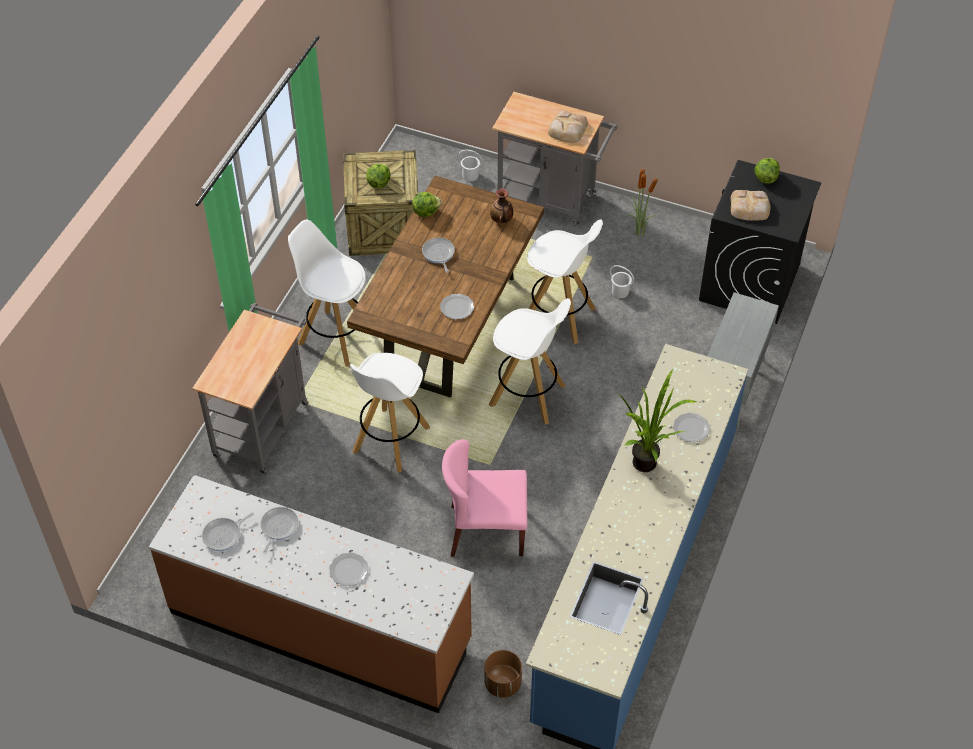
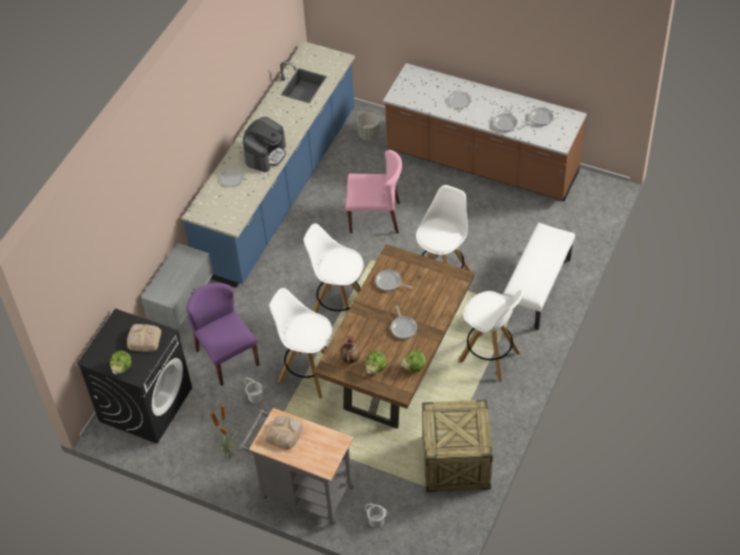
camera: 175 degrees left, 0 degrees up
grey cart [192,303,309,474] -> white bench [503,223,575,330]
lettuce [366,164,390,189] -> lettuce moved to [365,351,386,374]
plate [440,294,474,320] -> frying pan [375,269,412,291]
brown planter [484,650,522,698] -> grey planter [357,112,380,141]
potted plant [615,370,697,472] -> coffee machine [243,117,286,172]
none -> purple chair [186,283,259,386]

